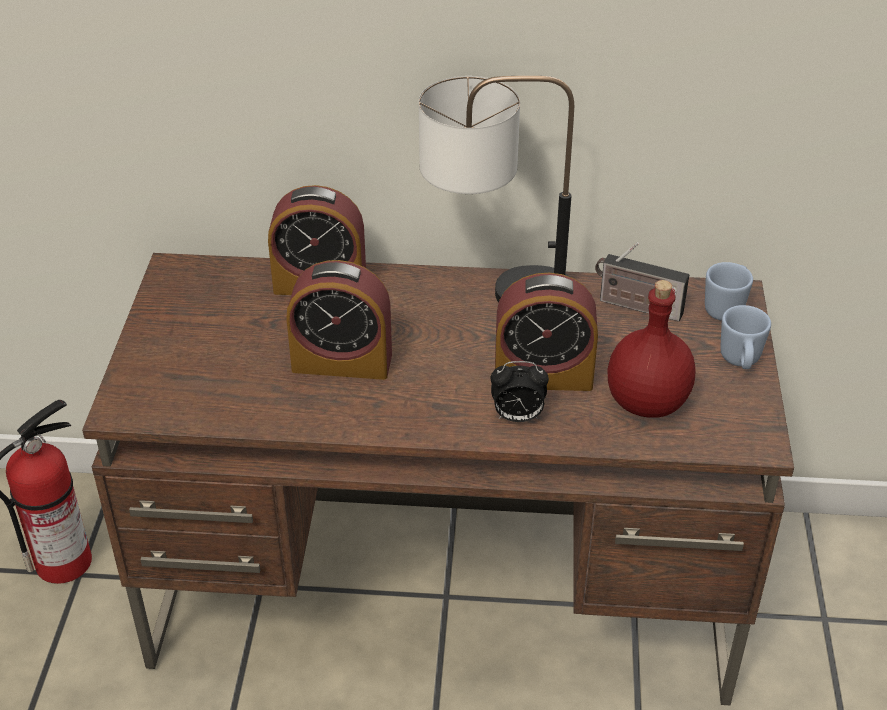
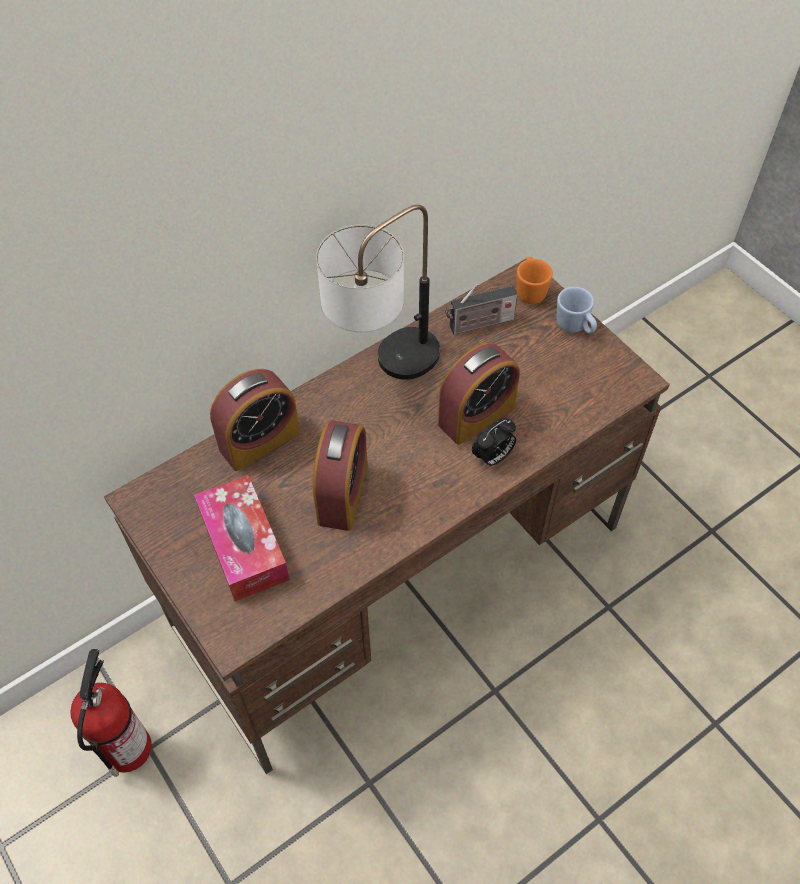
camera: 40 degrees left, 15 degrees up
alarm clock [286,260,392,380] -> alarm clock turned 45 degrees counterclockwise [313,421,368,531]
red bottle [607,280,695,418] -> none
blue mug [705,262,753,321] -> orange mug [517,257,553,304]
none -> tissue box [194,475,290,602]

